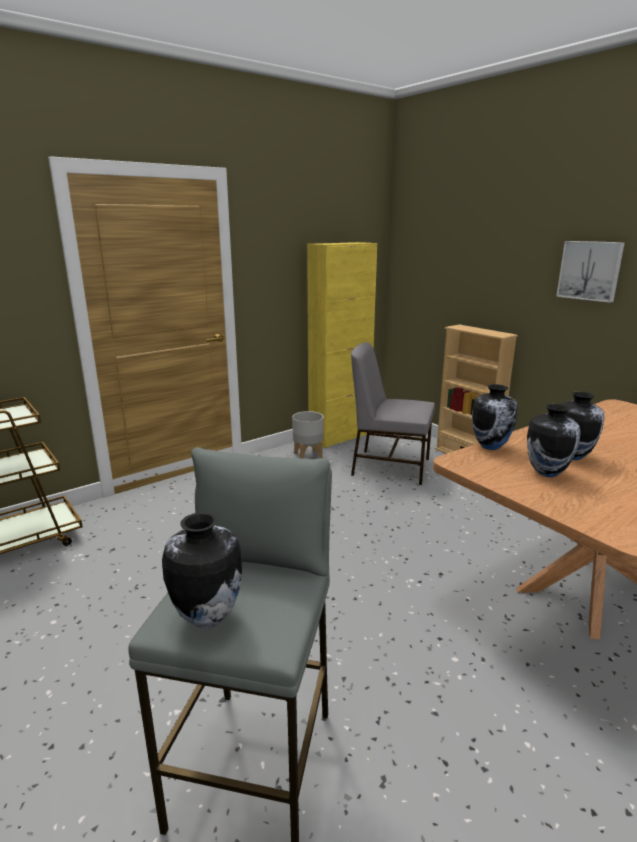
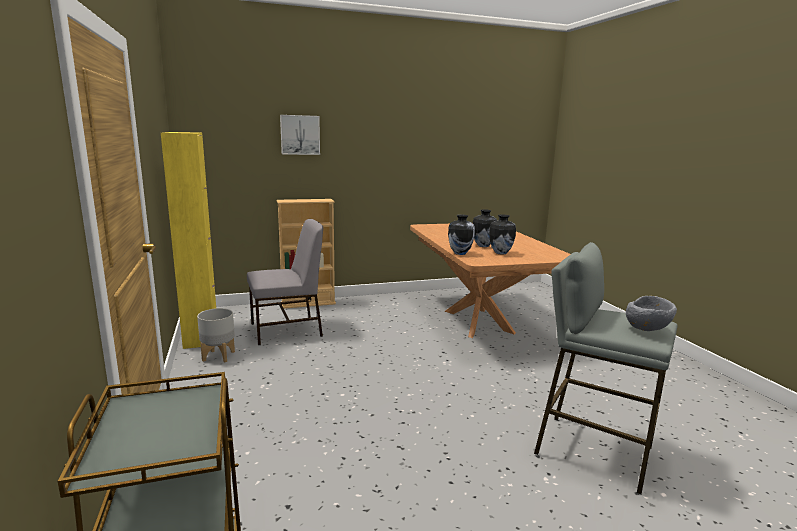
camera: 70 degrees left, 5 degrees down
vase [162,512,242,628] -> grey bowl [626,296,677,331]
grey chair [351,342,435,485] -> grey chair turned 150 degrees counterclockwise [247,219,323,345]
picture [556,241,625,303] -> picture moved to [280,115,320,155]

